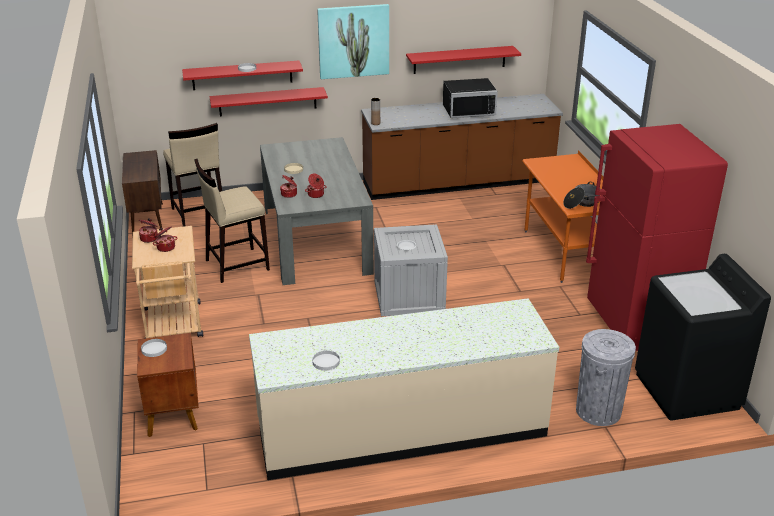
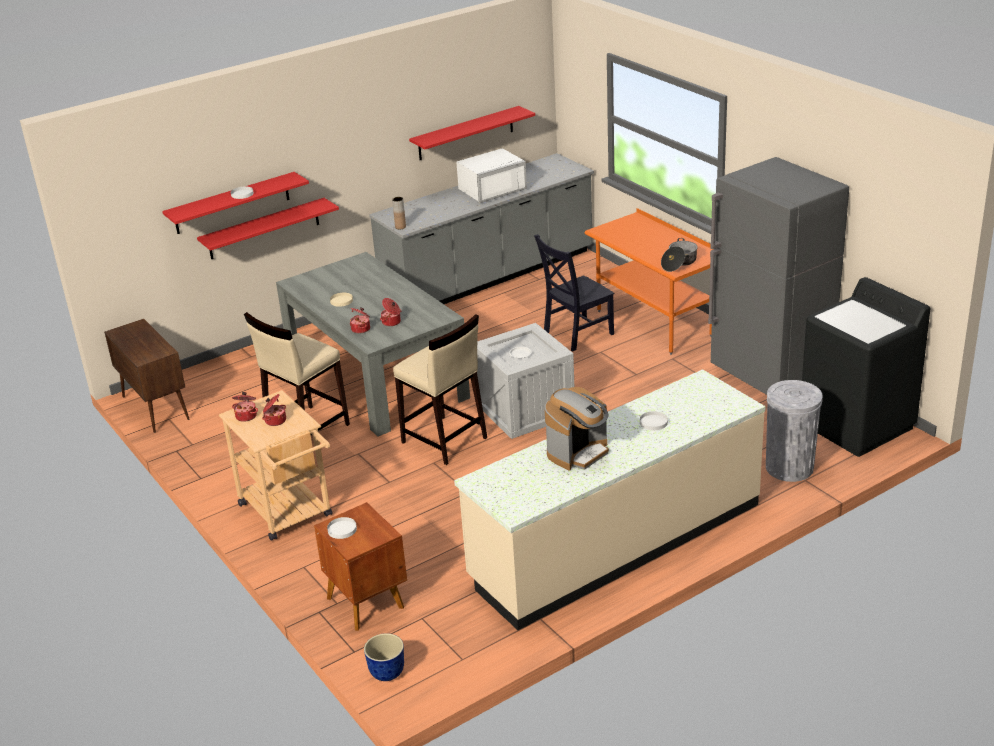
camera: 20 degrees left, 0 degrees up
beige stool [163,123,222,227] -> beige stool moved to [393,314,487,465]
white plate [312,351,340,371] -> white plate moved to [640,411,668,430]
picture [317,4,389,79] -> none
brown counter [361,94,563,200] -> grey counter [369,153,594,304]
black microwave [443,78,498,118] -> white microwave [456,148,527,203]
red fridge [586,124,728,351] -> grey fridge [708,157,849,395]
none -> planter [364,633,404,681]
none -> black chair [534,234,614,352]
none -> coffee machine [545,387,609,471]

